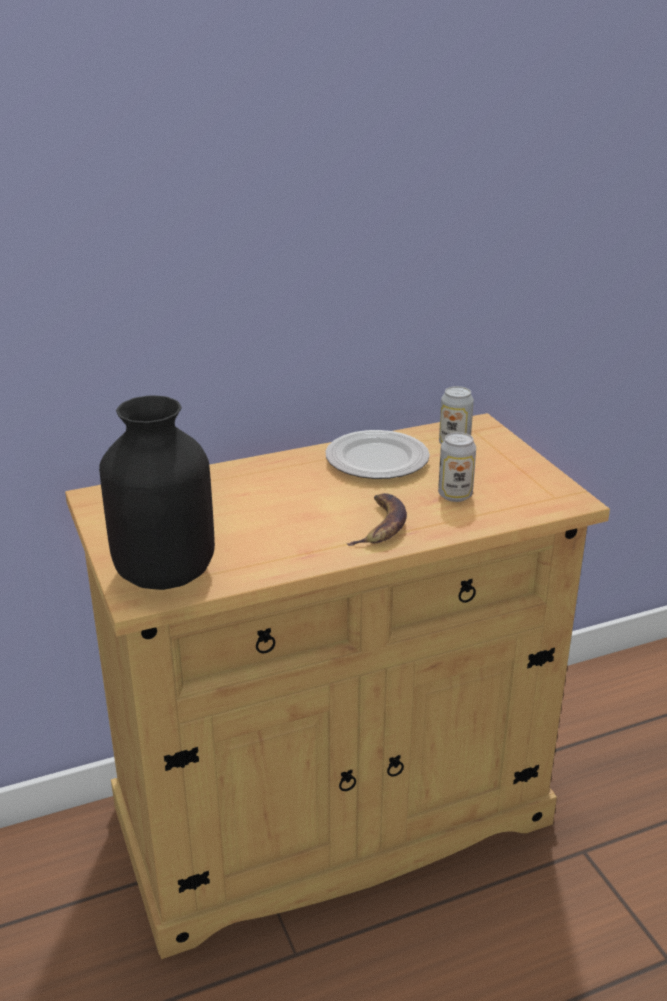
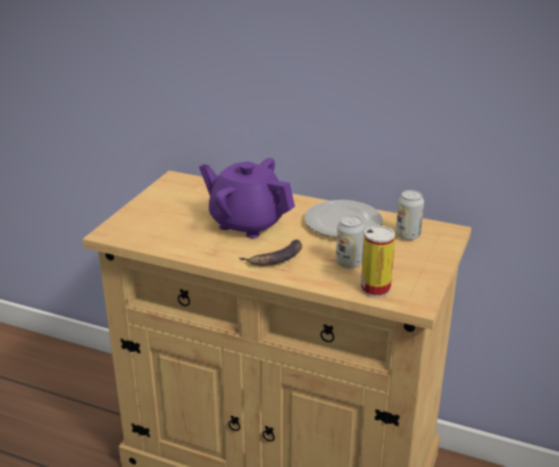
camera: 45 degrees right, 0 degrees up
black vase [99,395,215,590] -> none
none -> purple teapot [199,158,295,238]
none -> can [361,226,395,297]

